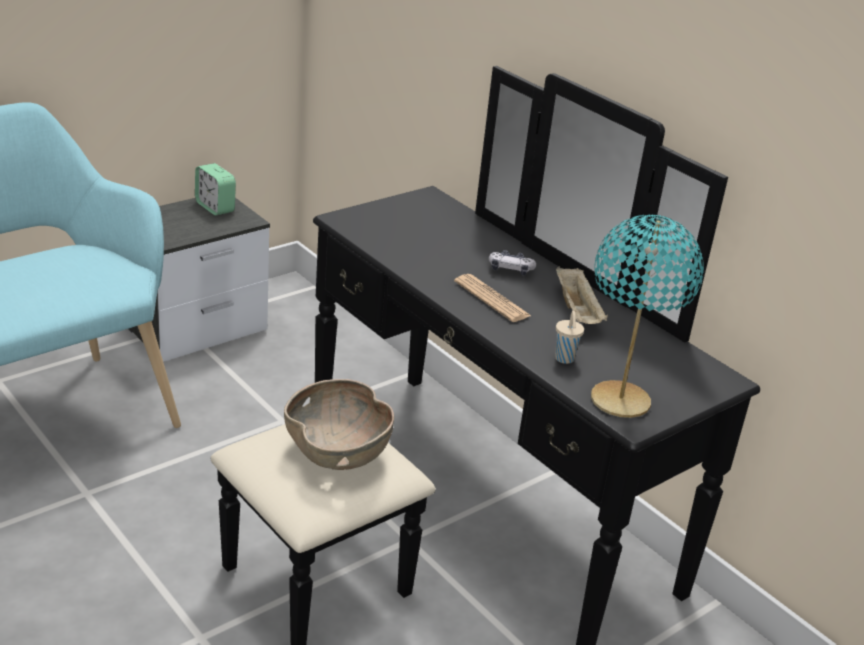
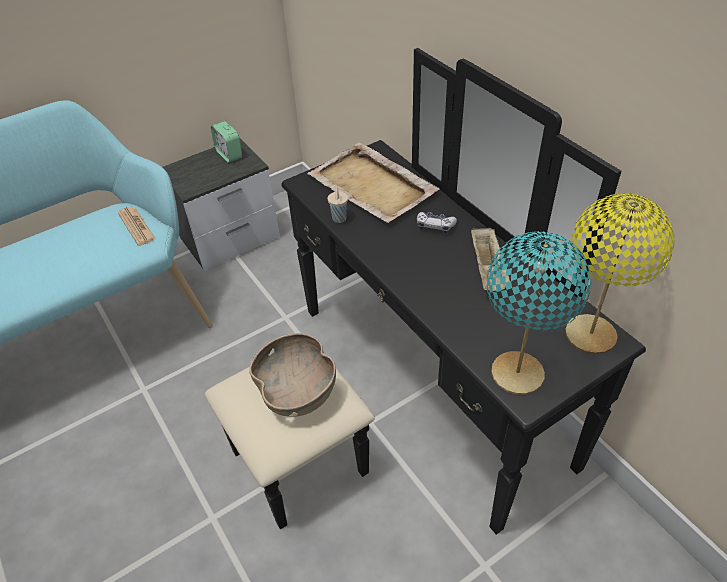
camera: 10 degrees right, 15 degrees up
newspaper [454,274,531,322] -> newspaper moved to [118,207,156,246]
beige cup [555,311,584,364] -> beige cup moved to [328,187,348,223]
none -> beige tray [307,142,440,223]
none -> yellow table lamp [565,193,675,354]

